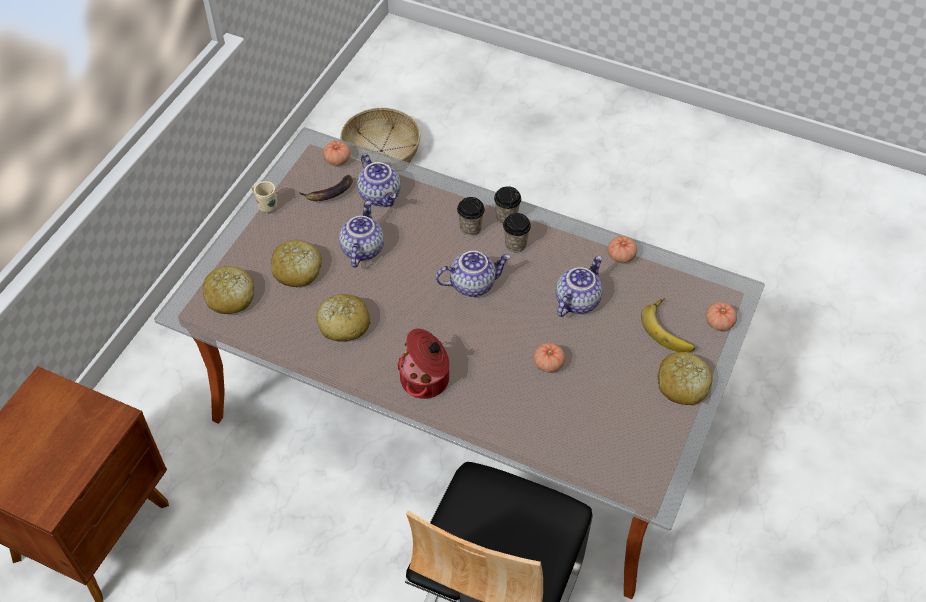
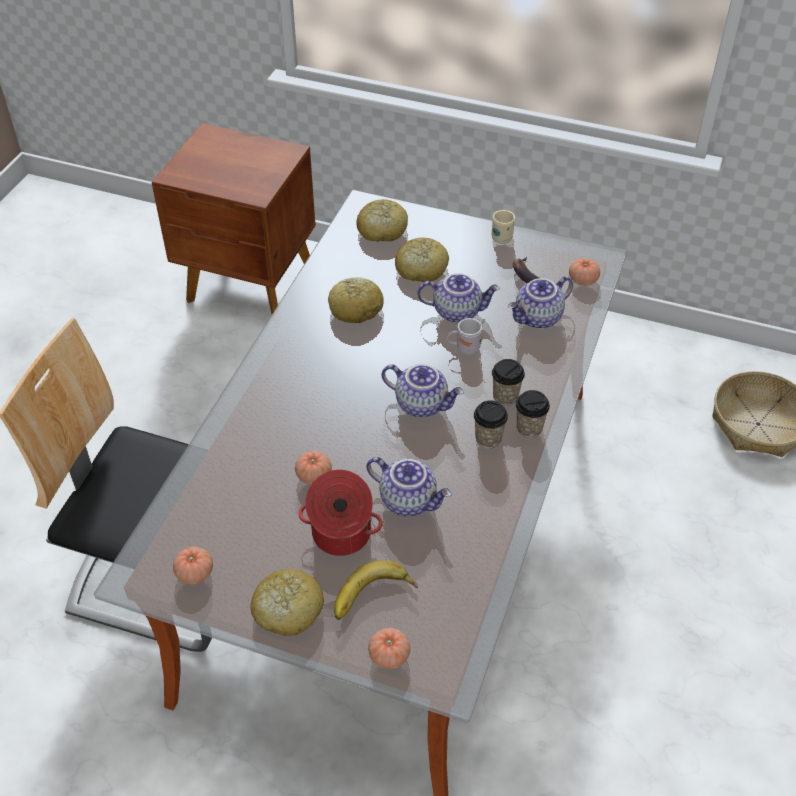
camera: 85 degrees right, 5 degrees down
cooking pot [397,329,449,399] -> cooking pot moved to [299,470,383,556]
teapot [436,251,511,297] -> teapot turned 45 degrees counterclockwise [382,364,464,417]
tomato [608,236,637,263] -> tomato moved to [173,547,213,584]
none -> white mug [446,318,485,355]

